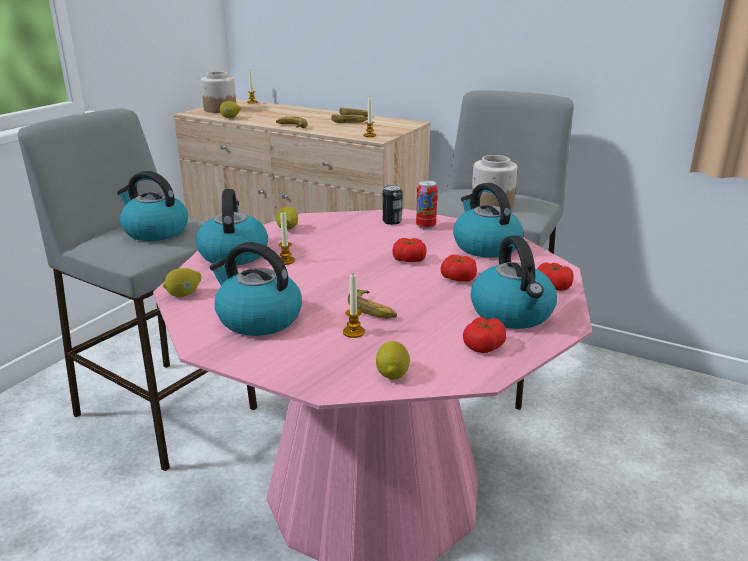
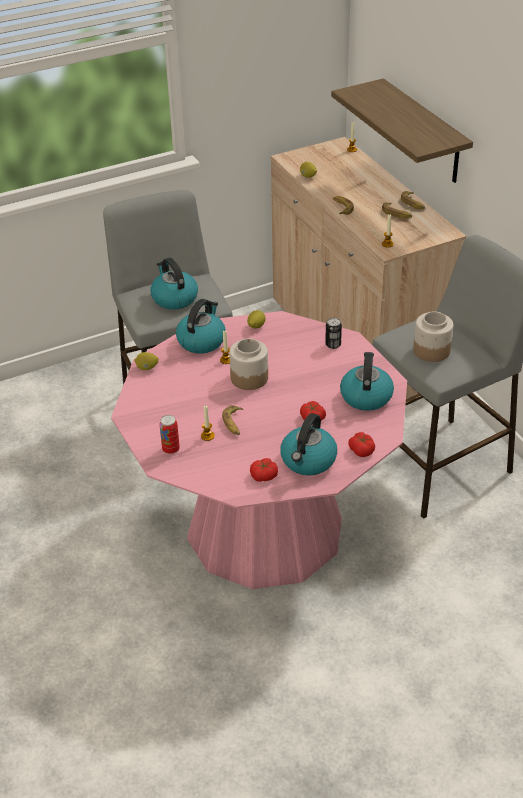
camera: 35 degrees right, 15 degrees up
jar [201,72,236,113] -> jar moved to [229,338,268,390]
kettle [210,242,302,336] -> none
lemon [376,341,410,380] -> none
tomato [392,238,427,262] -> none
can [416,180,438,229] -> can moved to [160,415,180,454]
none -> shelf [331,78,473,183]

